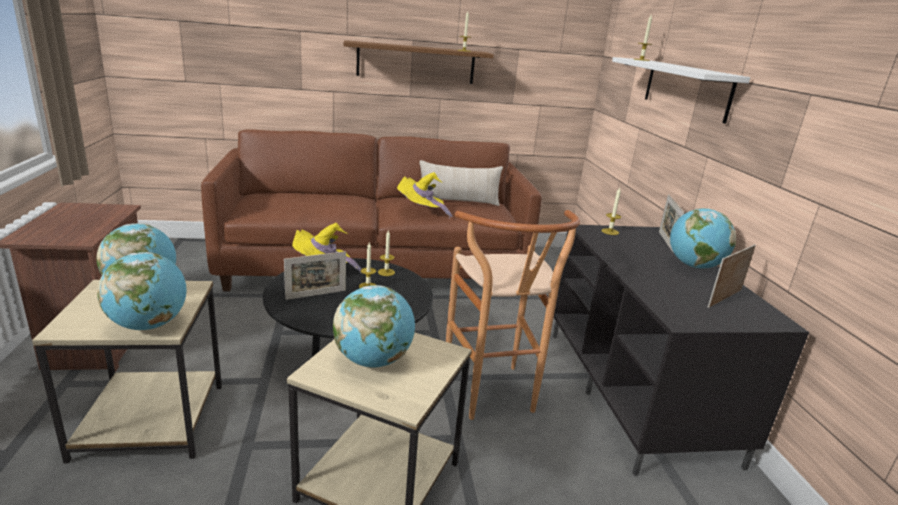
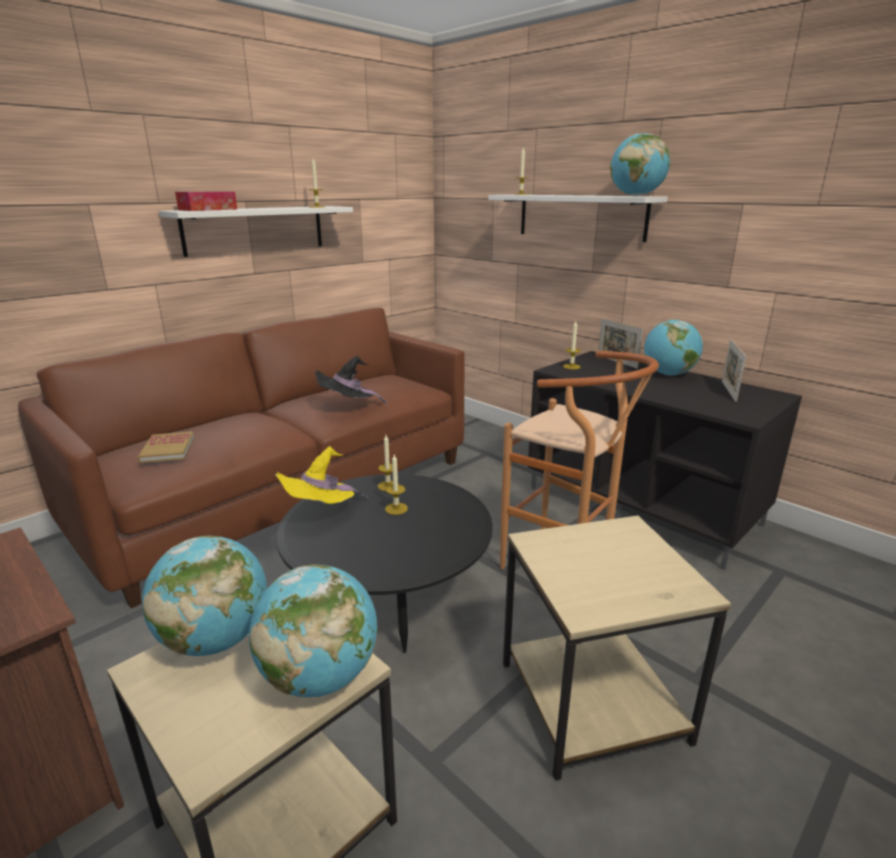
camera: 35 degrees left, 0 degrees up
picture frame [284,251,346,300] -> none
globe [333,285,415,368] -> globe moved to [610,133,670,196]
brown shelf [343,40,494,84] -> white shelf [159,206,353,257]
yellow hat [397,172,452,219] -> black hat [315,356,387,405]
beige pillow [419,160,503,206] -> none
none -> book [138,431,194,463]
none -> tissue box [175,191,237,211]

